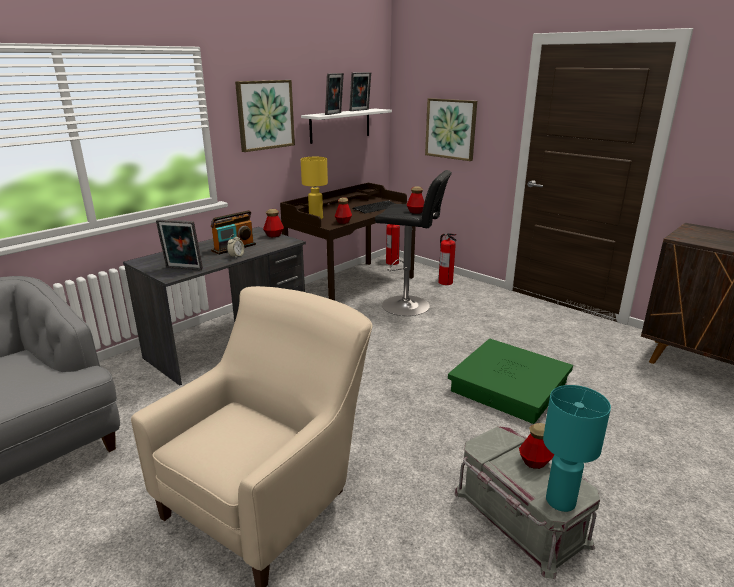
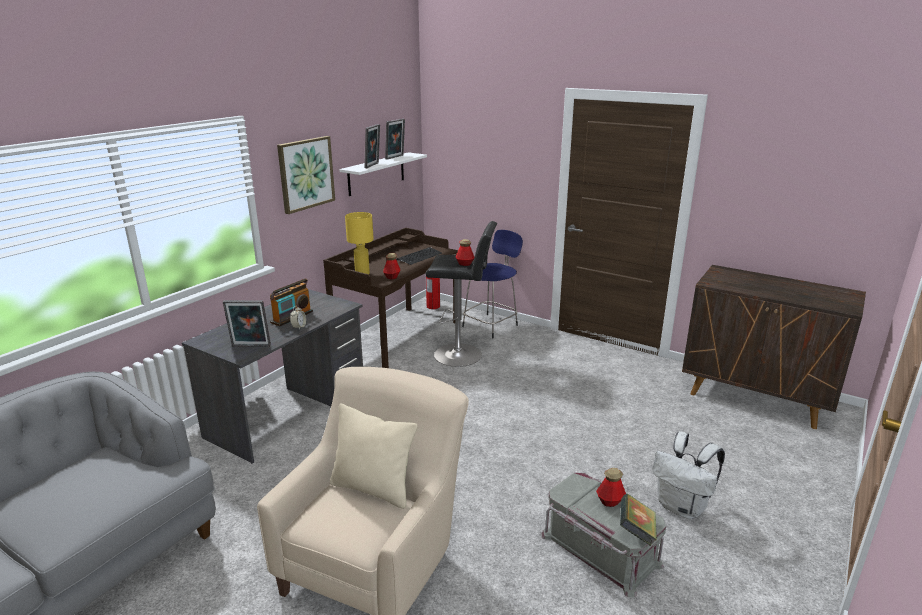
camera: 10 degrees left, 0 degrees up
bottle [263,209,284,237] -> none
picture [425,98,477,161] -> none
fire extinguisher [439,233,456,285] -> blue stool [462,230,523,338]
green storage box [448,339,573,424] -> none
turquoise table lamp [543,385,611,512] -> book [620,493,657,546]
none -> beige pillow [330,404,417,509]
none -> white backpack [652,431,725,520]

